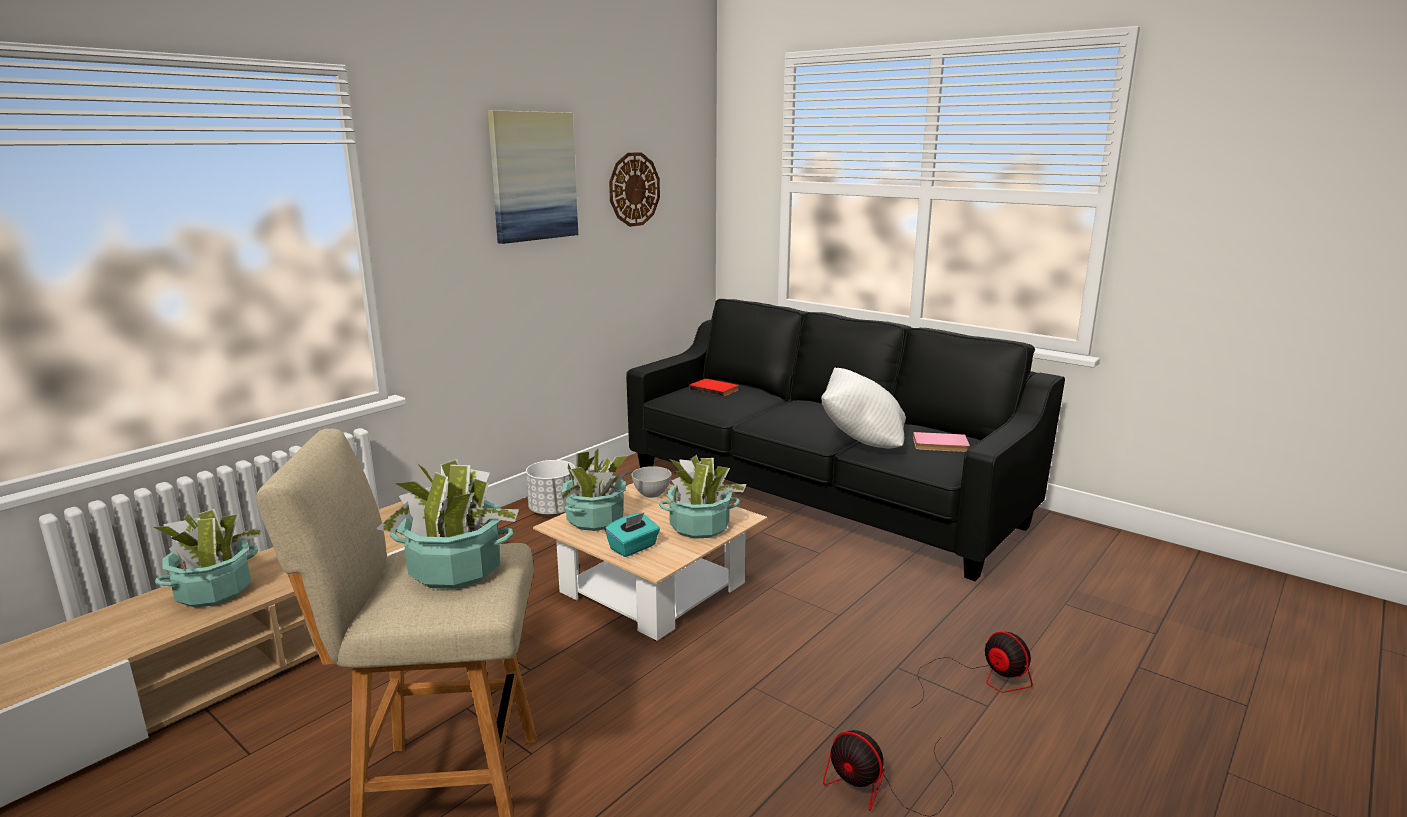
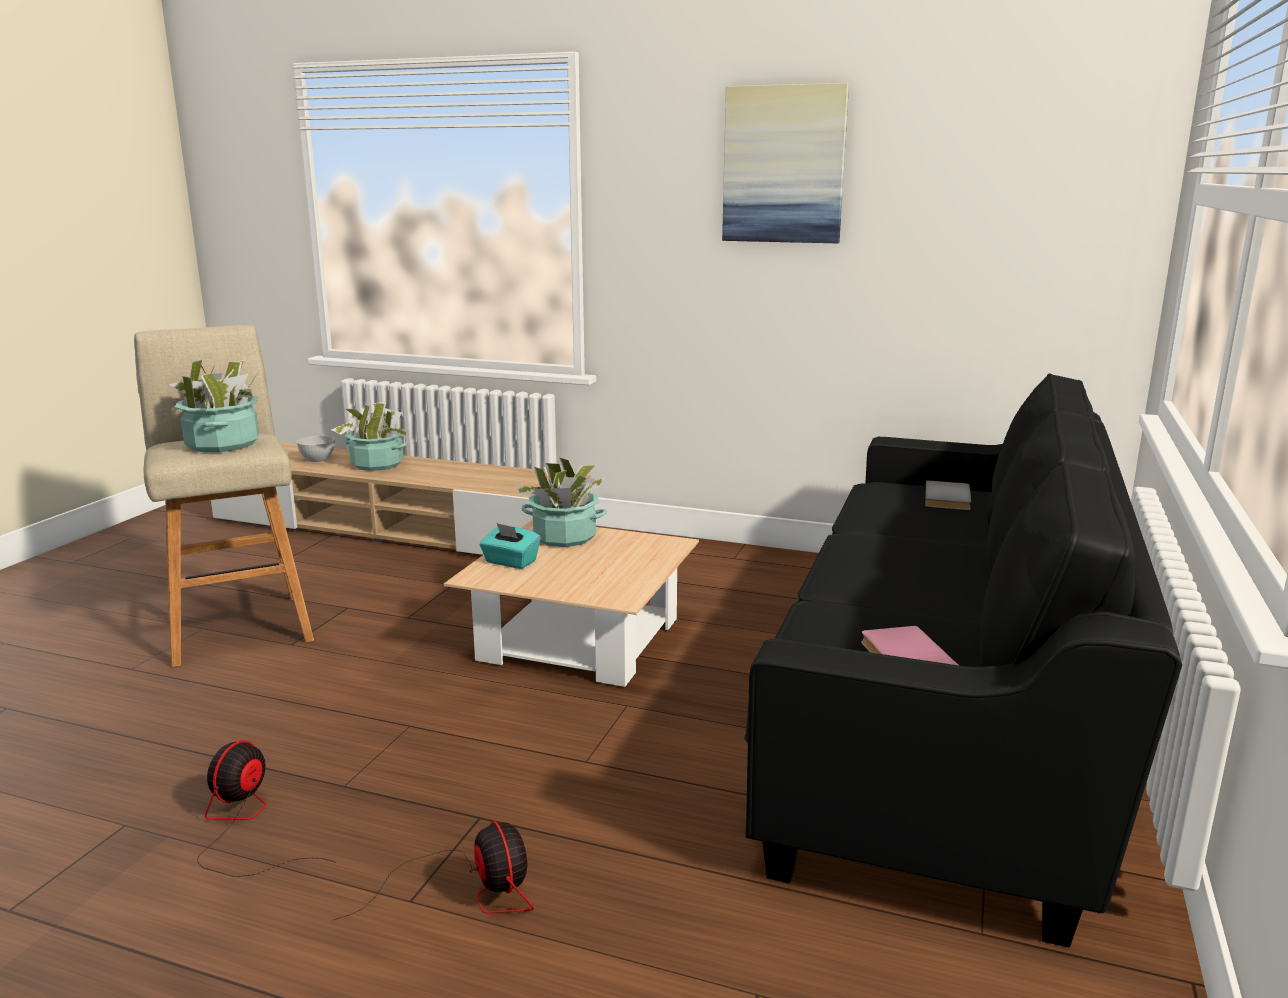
camera: 70 degrees right, 0 degrees up
white planter [526,460,575,515] -> none
wall clock [609,152,660,227] -> none
grey bowl [632,466,671,498] -> grey bowl moved to [297,436,335,462]
potted plant [659,455,746,539] -> none
red book [689,379,739,397] -> grey book [925,480,971,510]
white pillow [821,368,906,449] -> none
fan [912,631,1033,708] -> fan turned 60 degrees counterclockwise [333,821,534,920]

